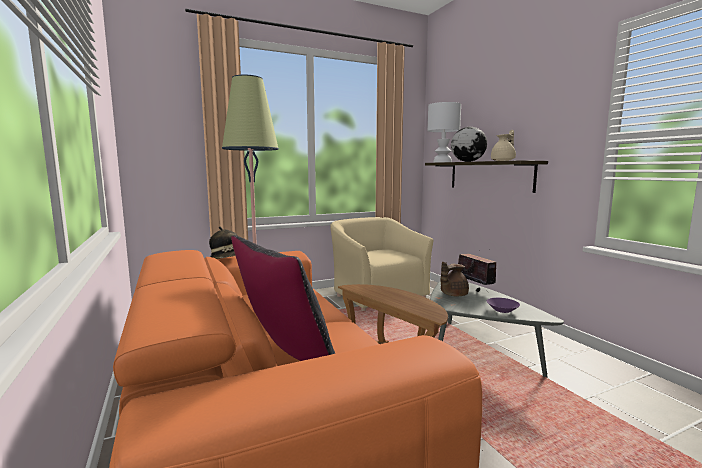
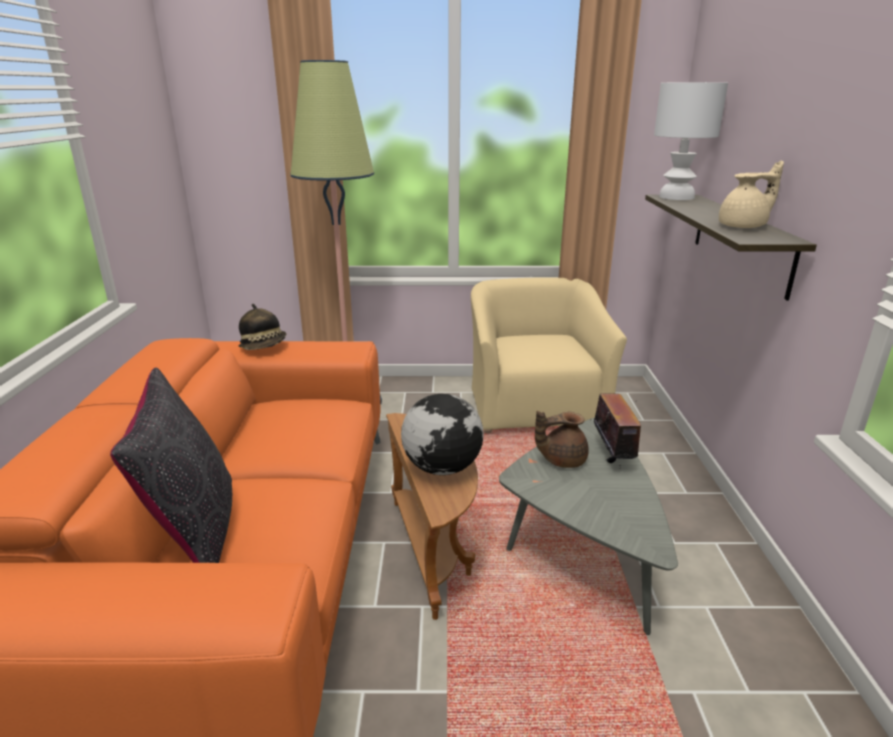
camera: 25 degrees right, 15 degrees up
globe [451,127,487,162] -> globe moved to [401,394,484,475]
purple bowl [487,298,520,313] -> none

